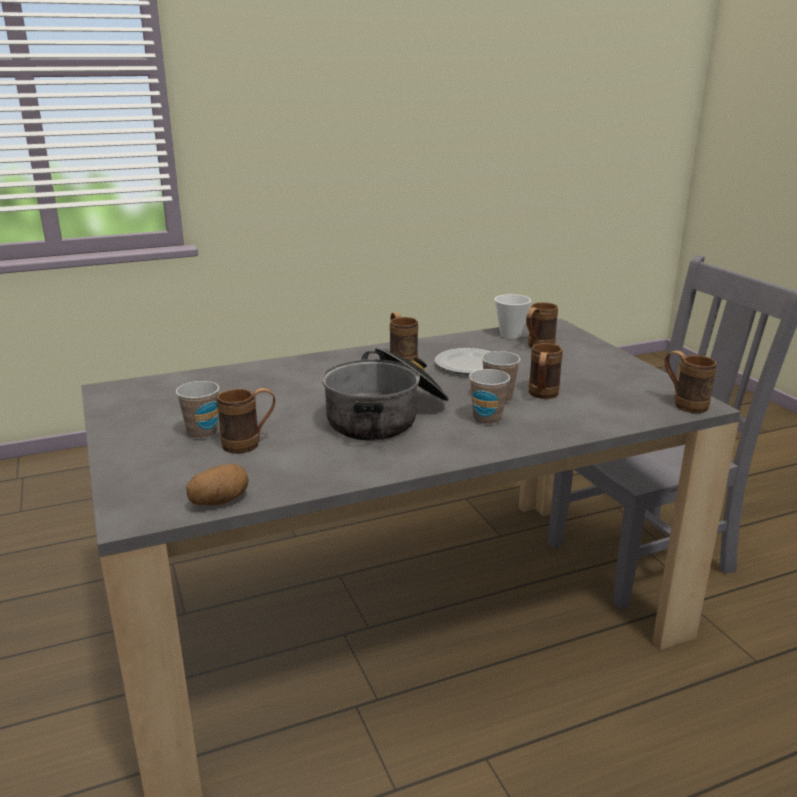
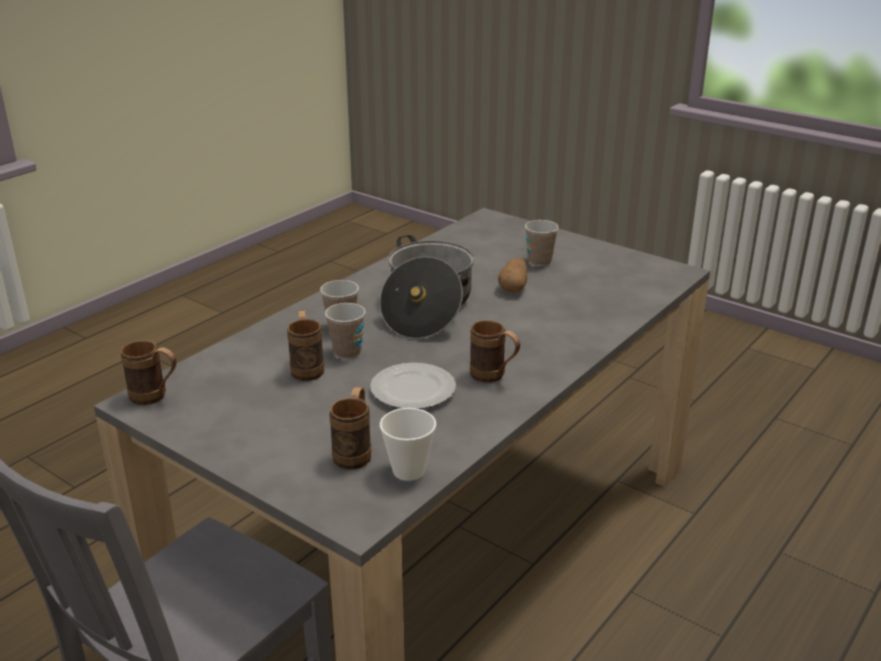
camera: 150 degrees right, 5 degrees up
potato [186,464,249,505] -> potato moved to [498,258,527,293]
brown mug [217,388,275,454] -> none

